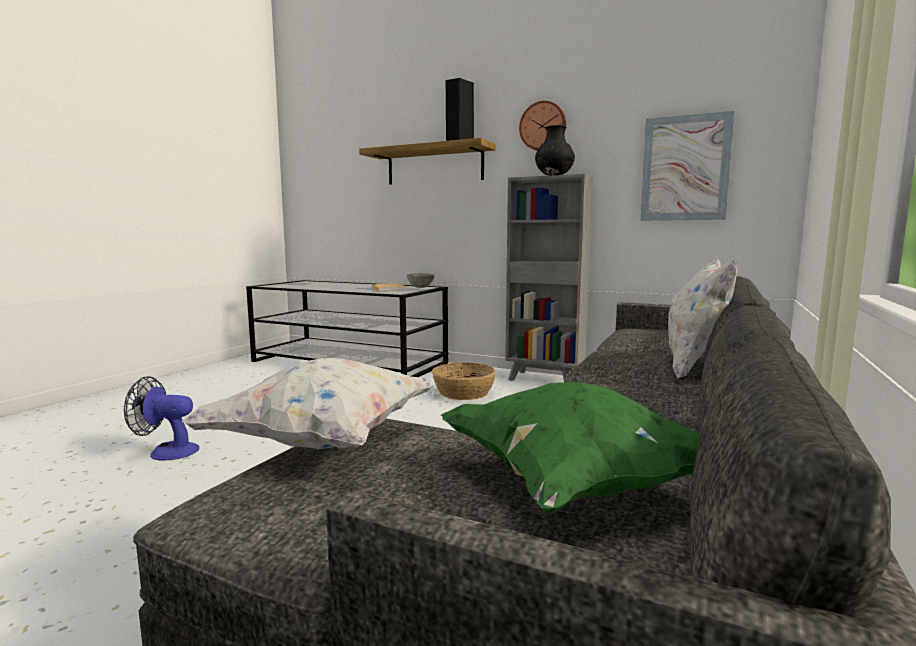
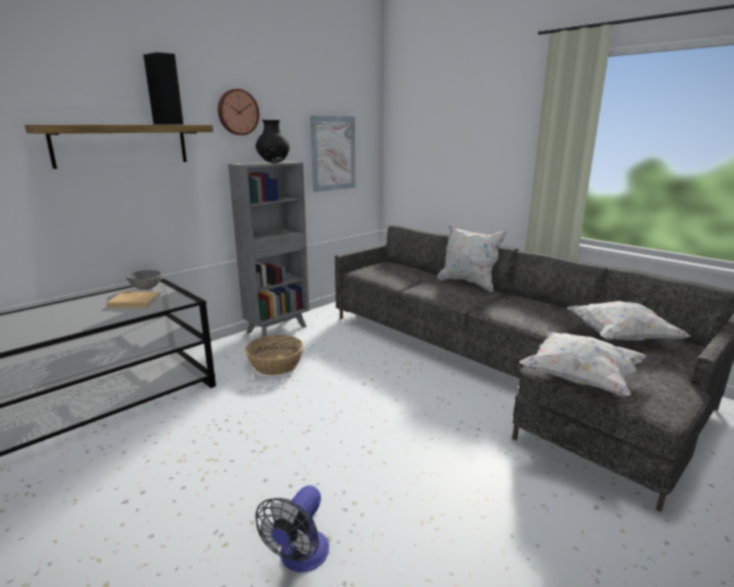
camera: 70 degrees left, 10 degrees up
green pillow [441,382,700,515] -> white pillow [567,301,691,341]

